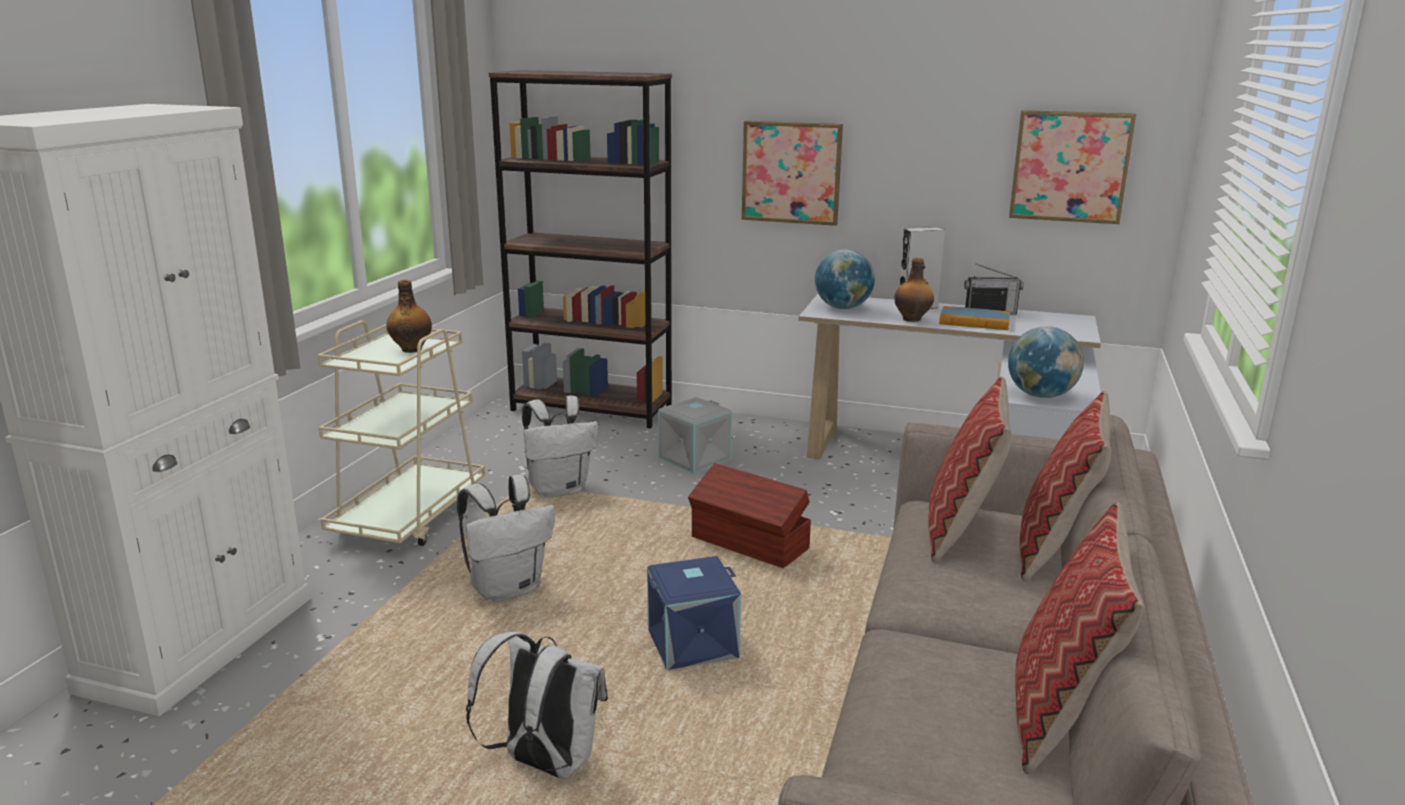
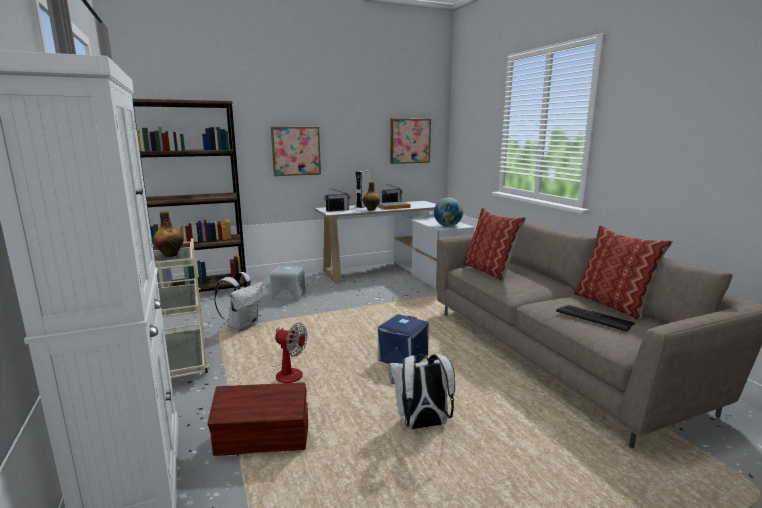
camera: 40 degrees left, 5 degrees down
white backpack [457,475,555,602] -> fan [272,322,307,383]
brown storage box [688,463,811,568] -> brown storage box moved to [208,383,308,456]
globe [815,249,875,309] -> radio [324,188,350,212]
pillow [1020,391,1111,581] -> none
none -> keyboard [556,305,636,332]

